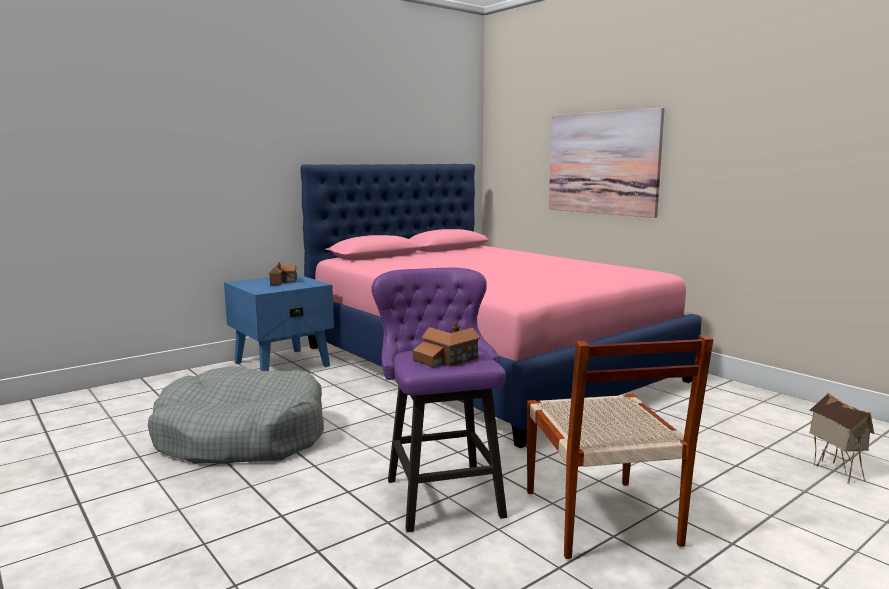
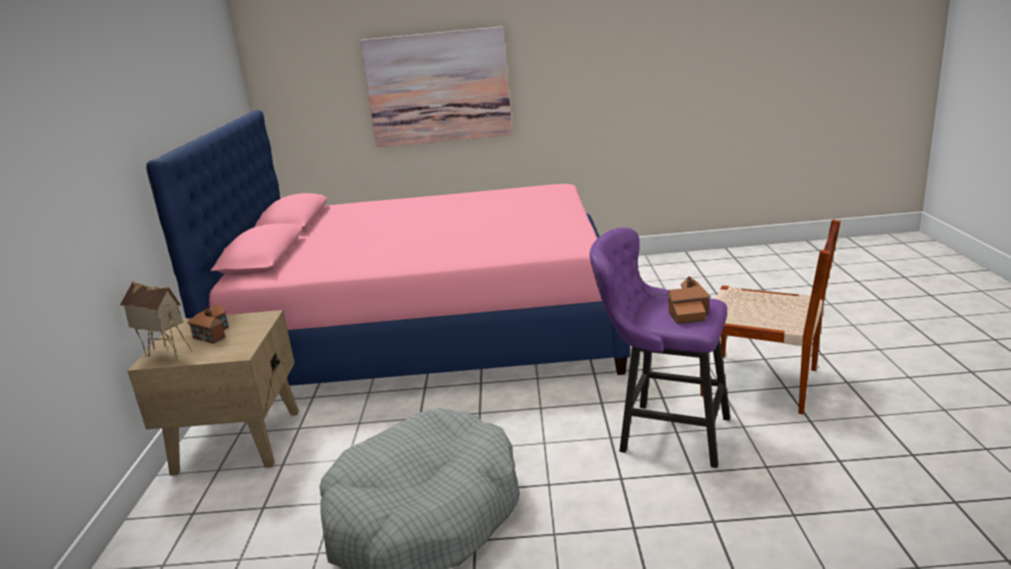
camera: 50 degrees left, 10 degrees up
blue nightstand [224,274,334,371] -> beige nightstand [127,310,299,476]
toy house [809,392,874,484] -> toy house moved to [120,280,193,361]

